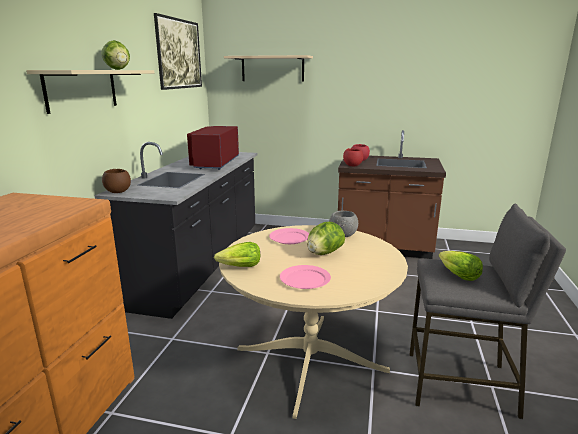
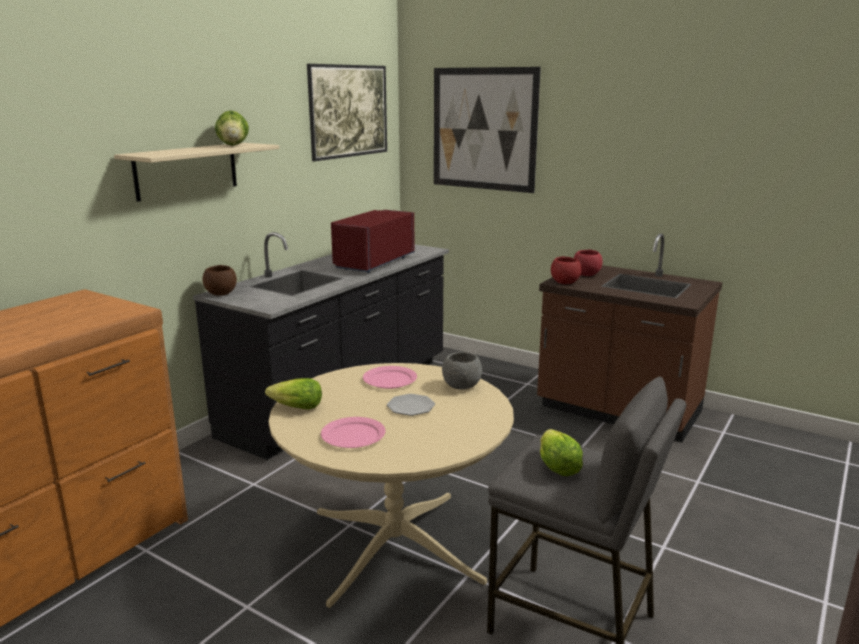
camera: 20 degrees right, 0 degrees up
beige shelf [224,55,313,81] -> picture [434,67,541,193]
lettuce [307,222,345,255] -> plate [387,394,435,416]

